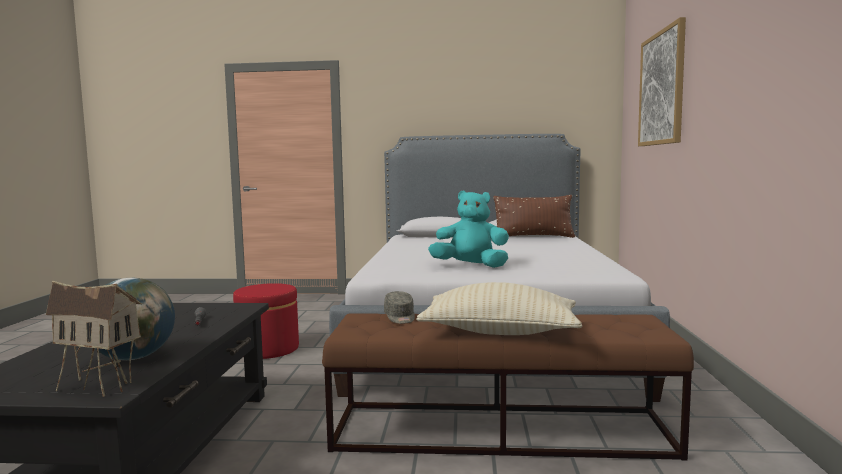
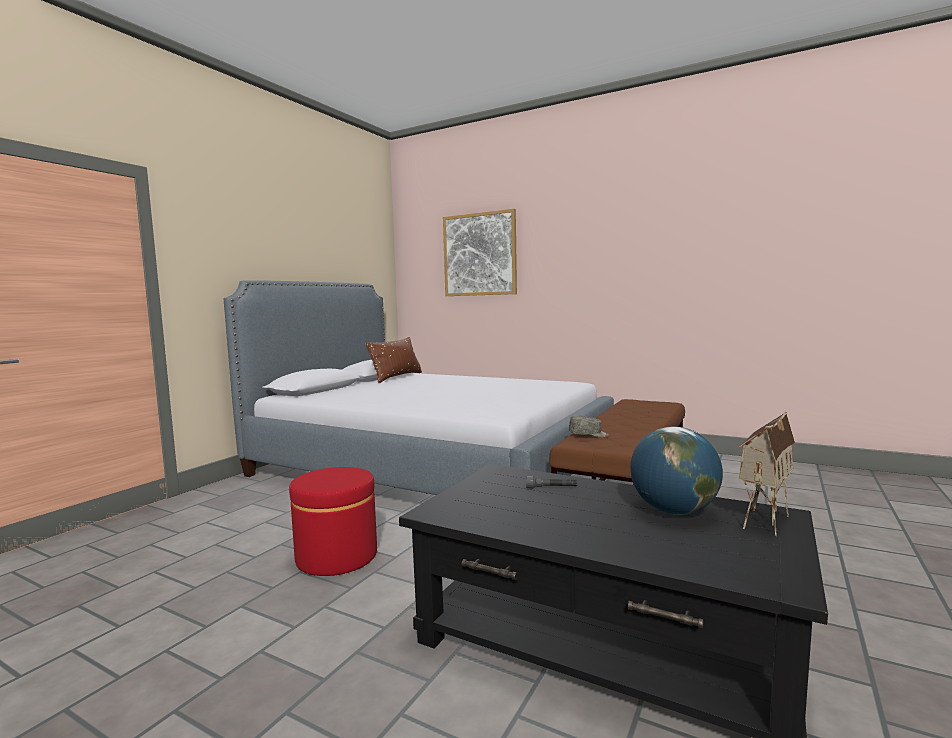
camera: 65 degrees left, 0 degrees up
beige pillow [416,282,582,335] -> none
turquoise plush toy [428,191,509,268] -> none

